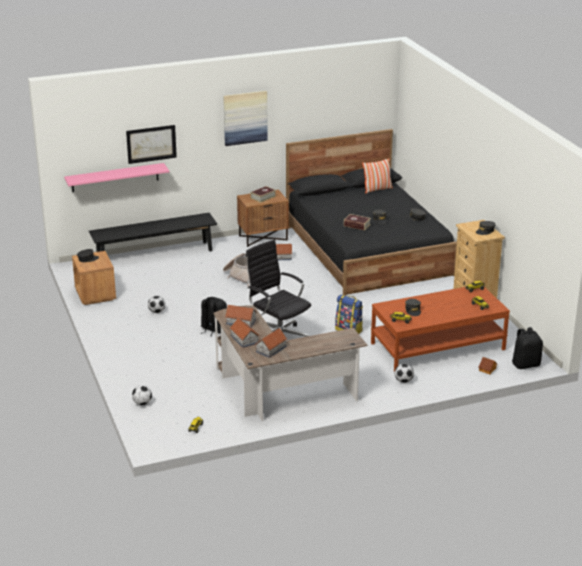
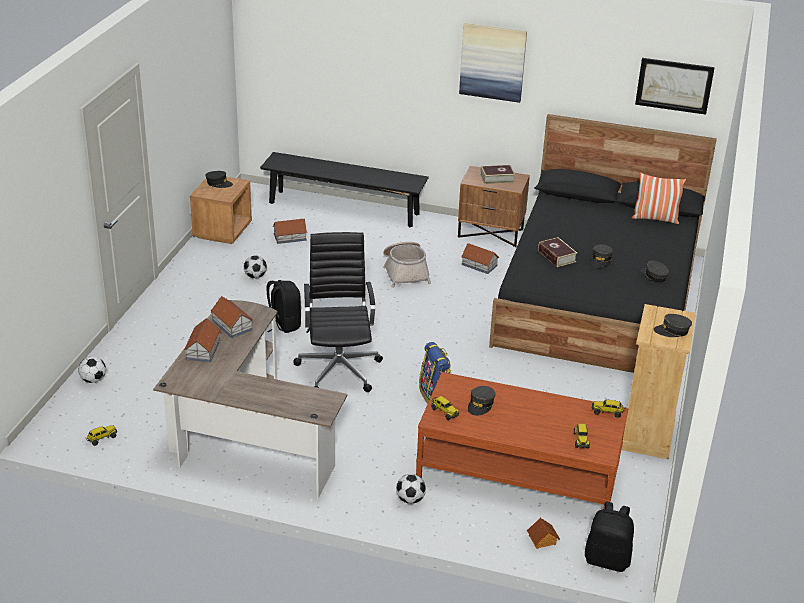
camera: 35 degrees right, 5 degrees up
pink shelf [64,163,169,192] -> none
picture [126,125,177,164] -> picture moved to [635,58,715,115]
toy house [255,328,287,358] -> toy house moved to [273,219,307,244]

